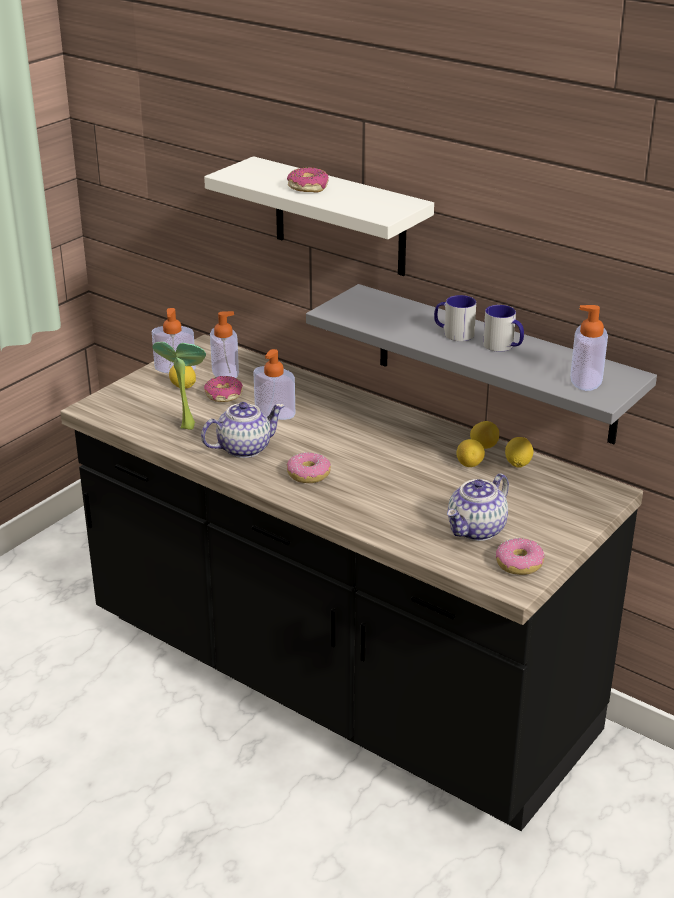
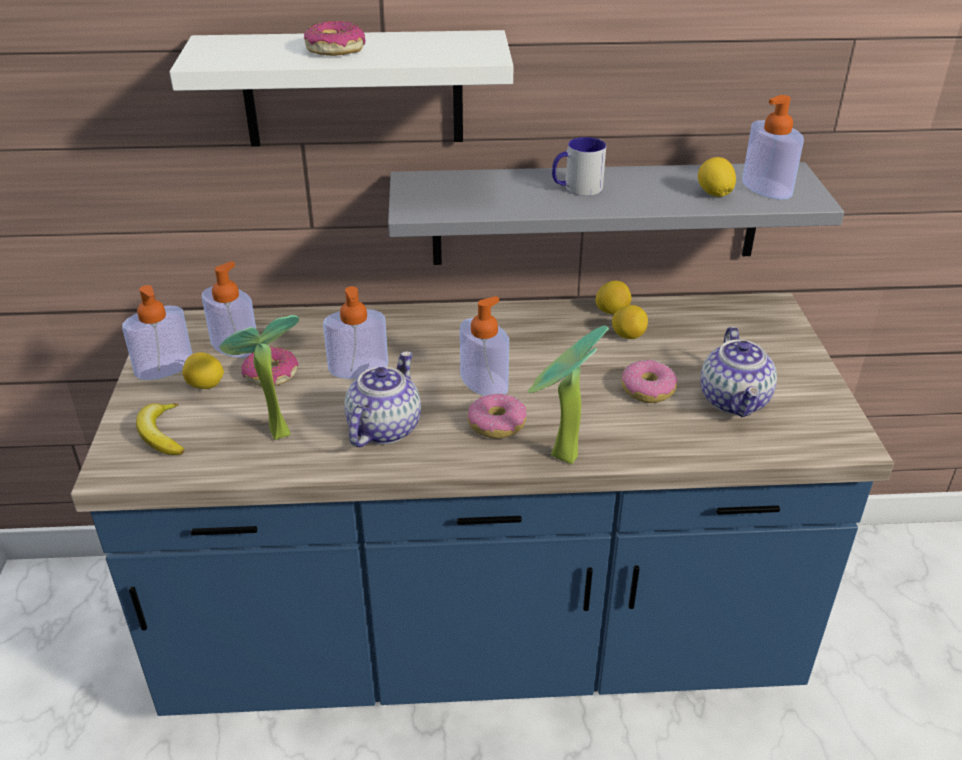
camera: 40 degrees left, 5 degrees up
black counter [60,334,643,831] -> blue counter [71,293,894,716]
mug [483,305,524,352] -> none
donut [496,538,544,575] -> donut moved to [621,360,678,403]
lemon [505,437,533,468] -> lemon moved to [698,157,736,197]
none -> banana [136,403,184,455]
none -> soap dispenser [460,296,509,396]
none -> potted plant [528,325,609,464]

